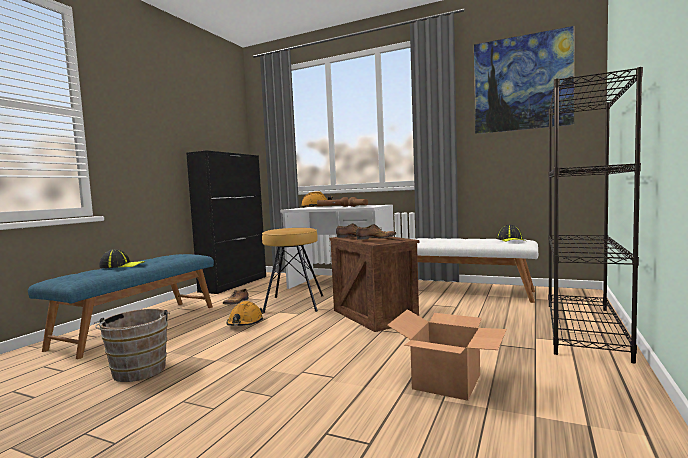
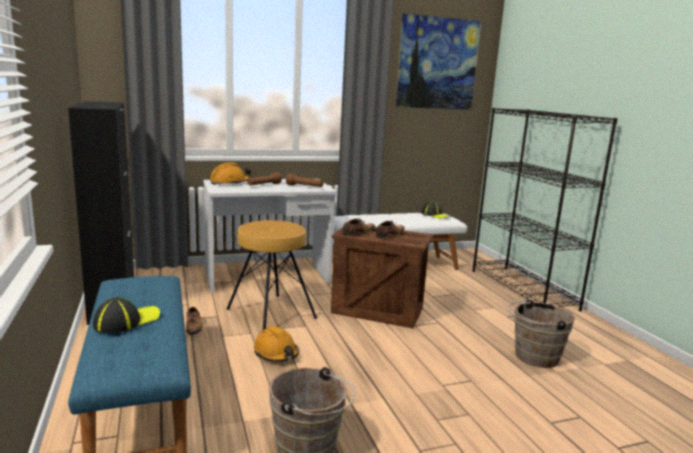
camera: 45 degrees left, 10 degrees up
cardboard box [387,309,507,401] -> brown bucket [509,299,575,368]

